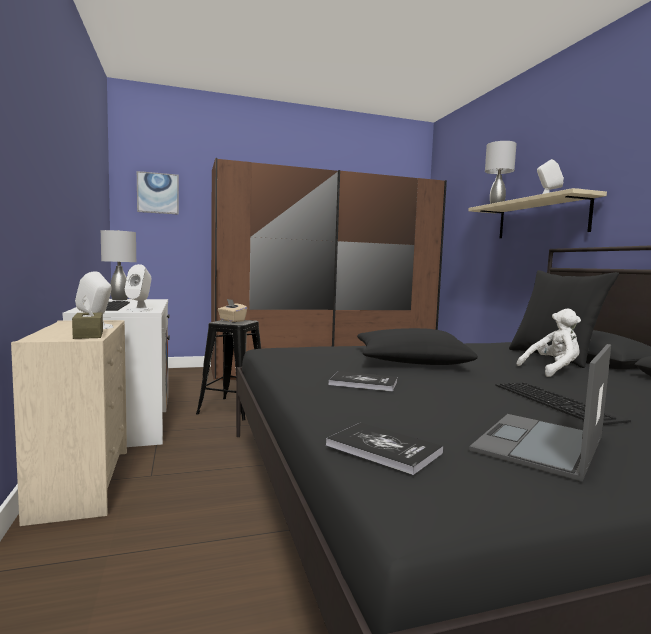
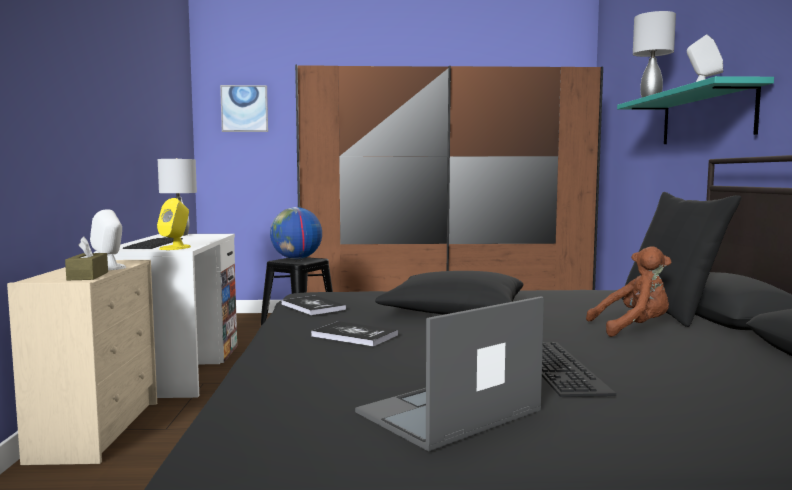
camera: 15 degrees right, 0 degrees up
white speaker [125,264,153,312] -> yellow speaker [157,198,191,250]
beige tissue box [218,299,247,322] -> globe [270,207,322,259]
book [326,423,443,475] -> book moved to [281,296,346,315]
beige shelf [468,188,607,238] -> turquoise shelf [617,76,774,144]
white plush toy [517,309,581,377] -> brown plush toy [586,246,671,337]

